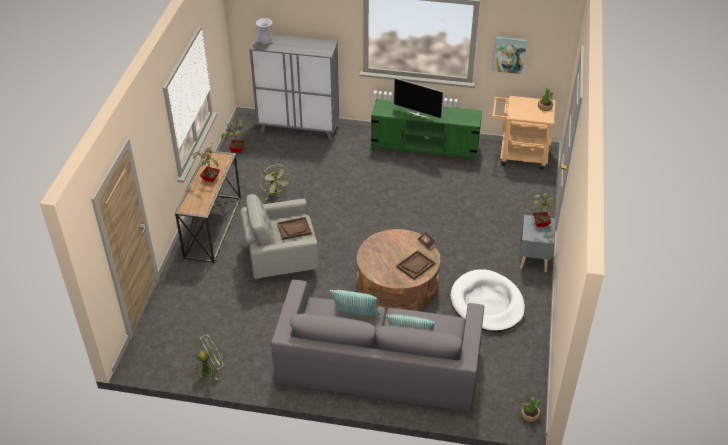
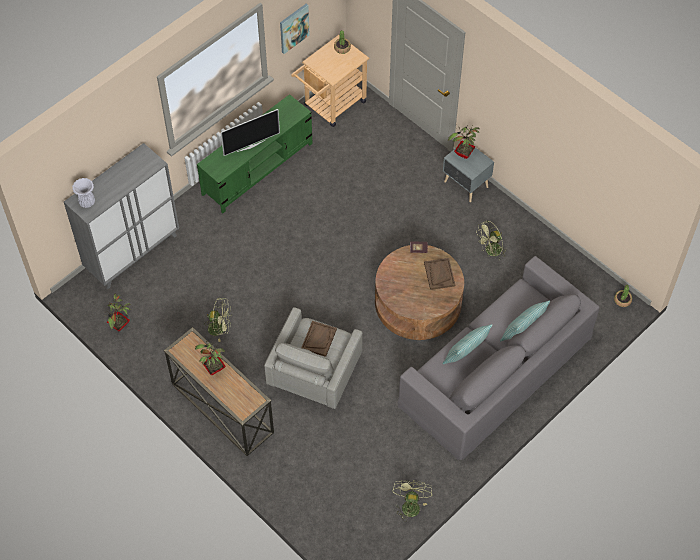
camera: 55 degrees left, 15 degrees up
white dog bed [451,269,525,332] -> green fan [476,220,507,260]

